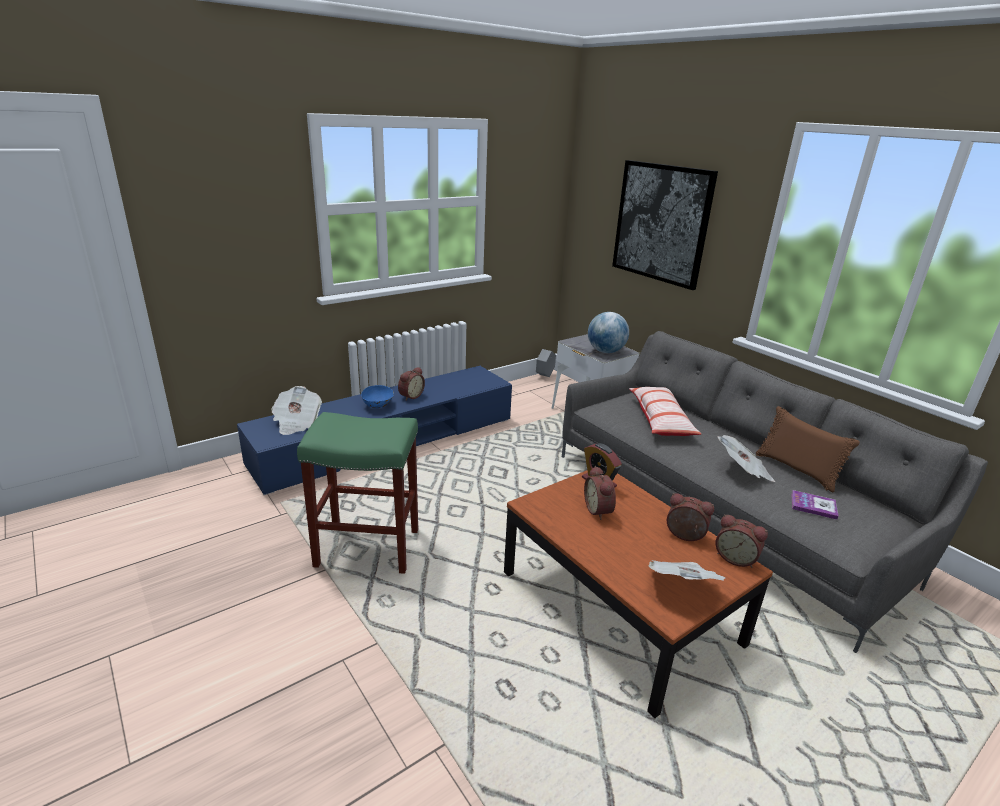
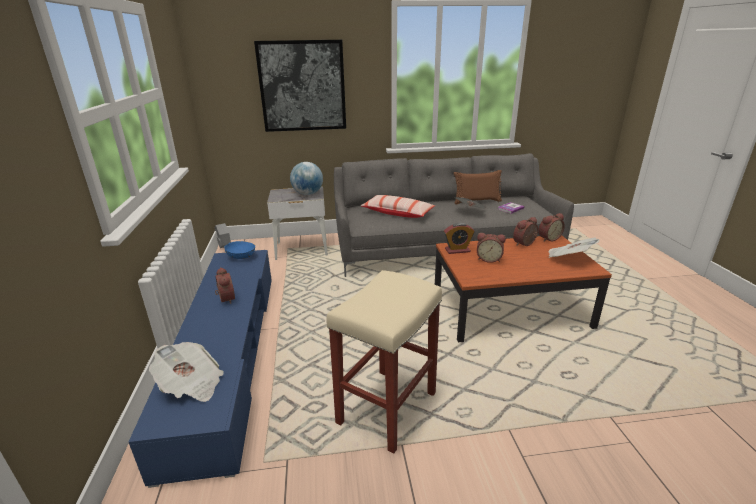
camera: 60 degrees left, 0 degrees up
green stool [297,412,418,574] -> beige stool [326,270,442,454]
blue bowl [361,385,394,408] -> blue bowl moved to [224,241,255,259]

